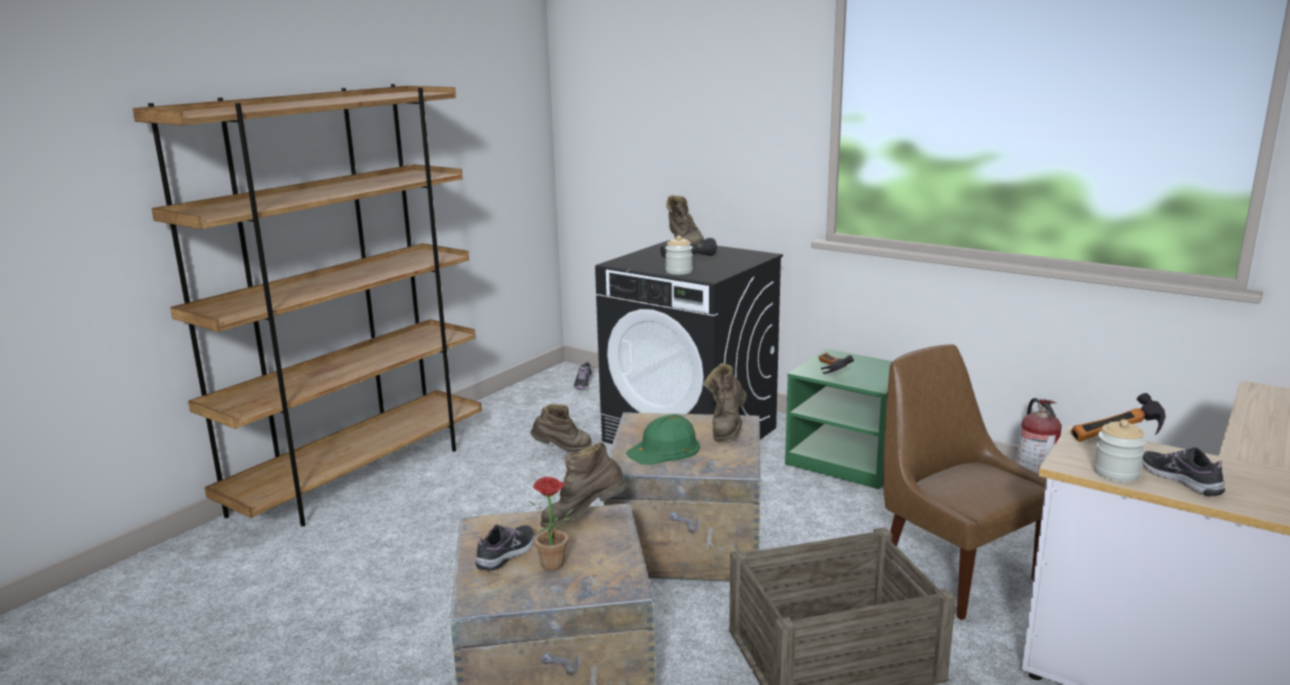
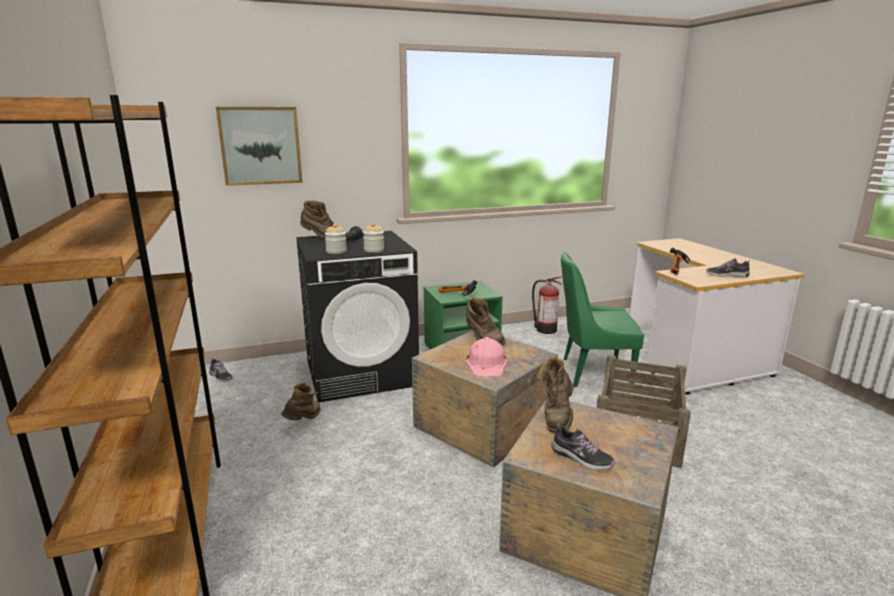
camera: 55 degrees left, 0 degrees up
shoe [475,525,535,571] -> shoe turned 150 degrees clockwise [552,423,615,470]
potted plant [529,477,573,570] -> none
green hard hat [626,414,700,465] -> pink hard hat [466,337,507,377]
brown chair [883,344,1047,620] -> green chair [561,252,644,387]
jar [1094,419,1146,482] -> jar moved to [325,224,347,254]
none -> picture [216,107,303,186]

